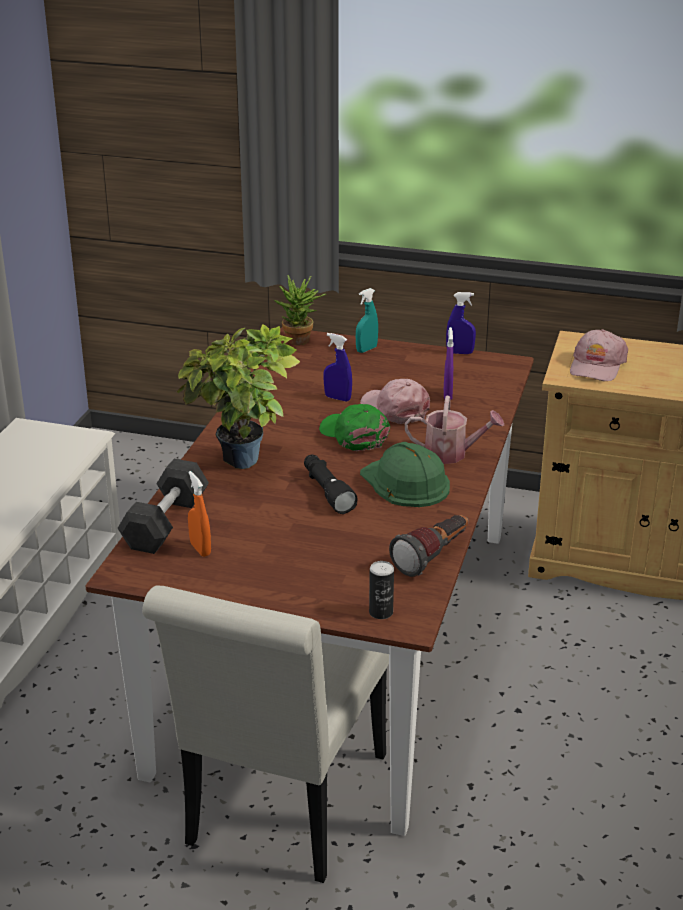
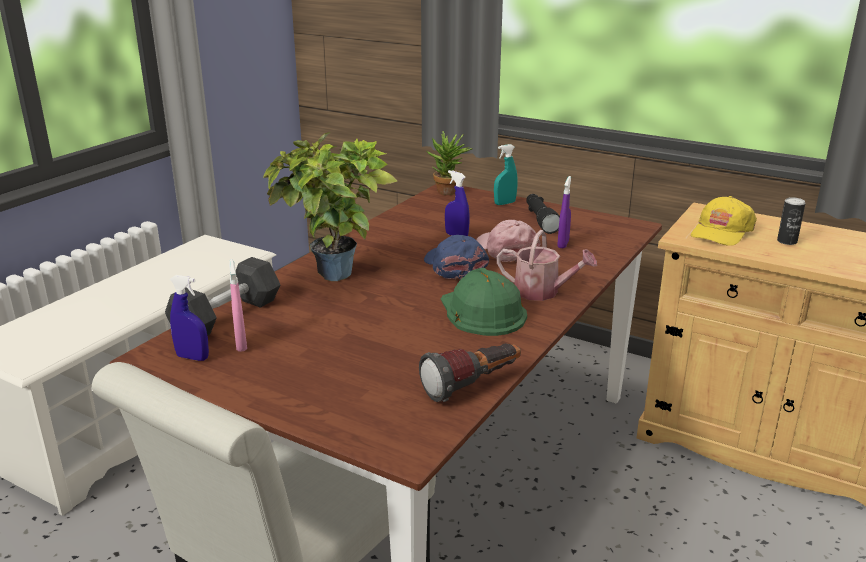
camera: 15 degrees right, 5 degrees down
orange spray bottle [188,471,211,557] -> pink spray bottle [229,259,247,352]
black flashlight [304,455,358,514] -> black flashlight moved to [526,194,560,234]
green cap [319,404,390,451] -> blue cap [424,235,489,279]
can [369,561,394,619] -> can moved to [777,197,806,245]
blue spray bottle [446,292,476,354] -> blue spray bottle moved to [170,275,209,361]
pink cap [570,329,628,381] -> yellow cap [691,196,757,246]

